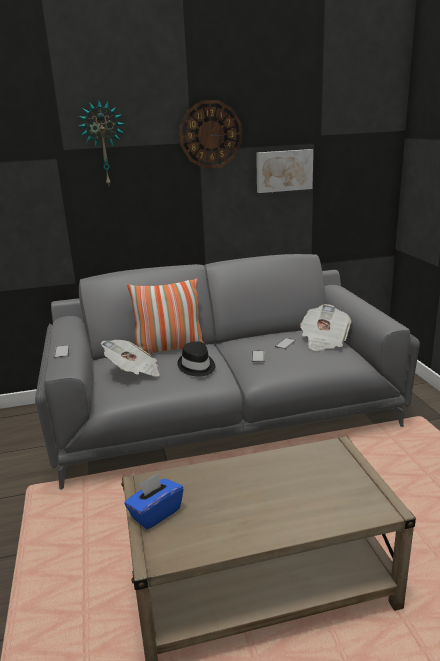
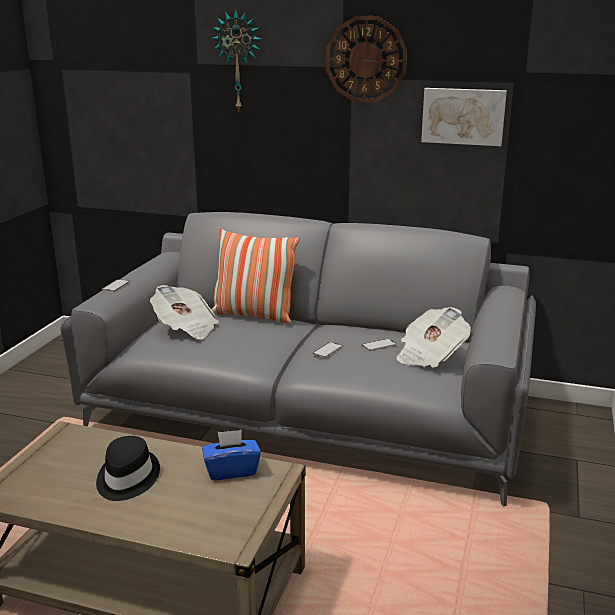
camera: 30 degrees right, 0 degrees up
blue tissue box [124,473,184,530] -> blue tissue box moved to [202,430,261,480]
black hat [177,341,215,376] -> black hat moved to [96,436,160,501]

